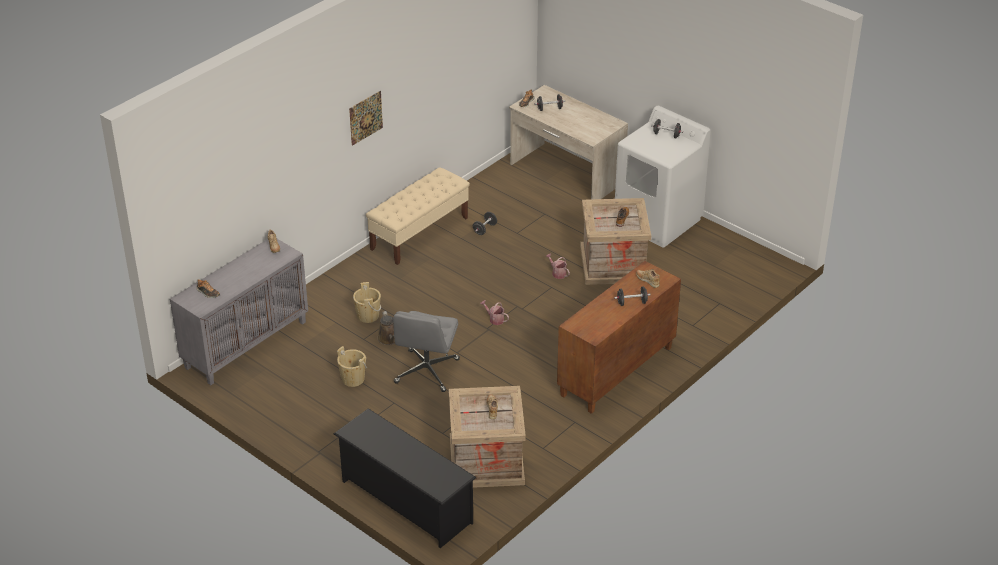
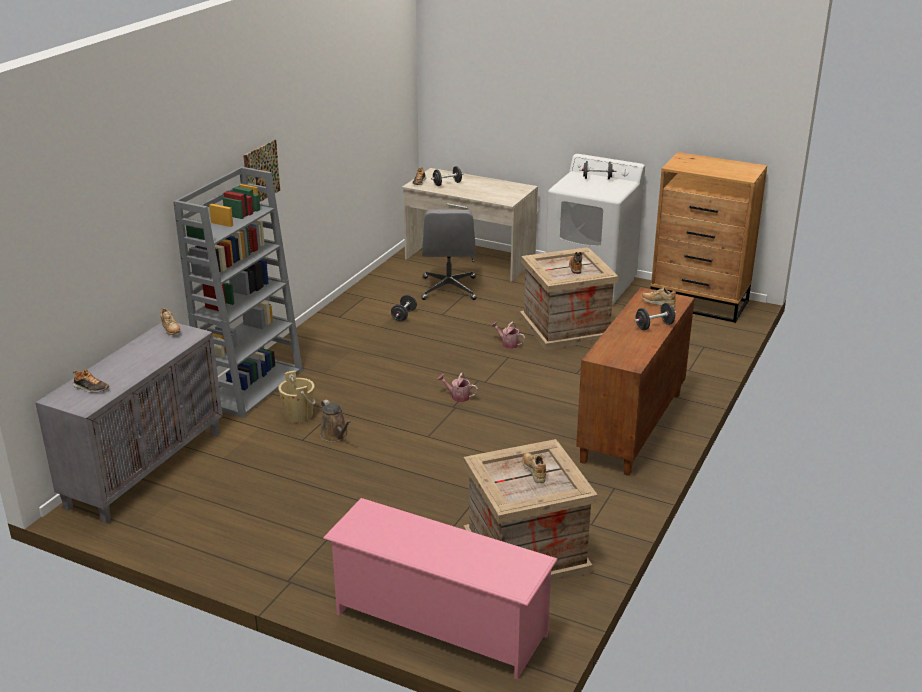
camera: 15 degrees left, 10 degrees down
black shoe rack [334,408,476,548] -> pink shoe rack [323,498,558,679]
beige bucket [337,346,367,387] -> none
beige bench [366,167,470,265] -> none
grey office chair [393,311,460,392] -> grey office chair moved to [421,209,477,300]
none -> grey bookcase [173,167,303,418]
none -> brown dresser [650,152,767,323]

